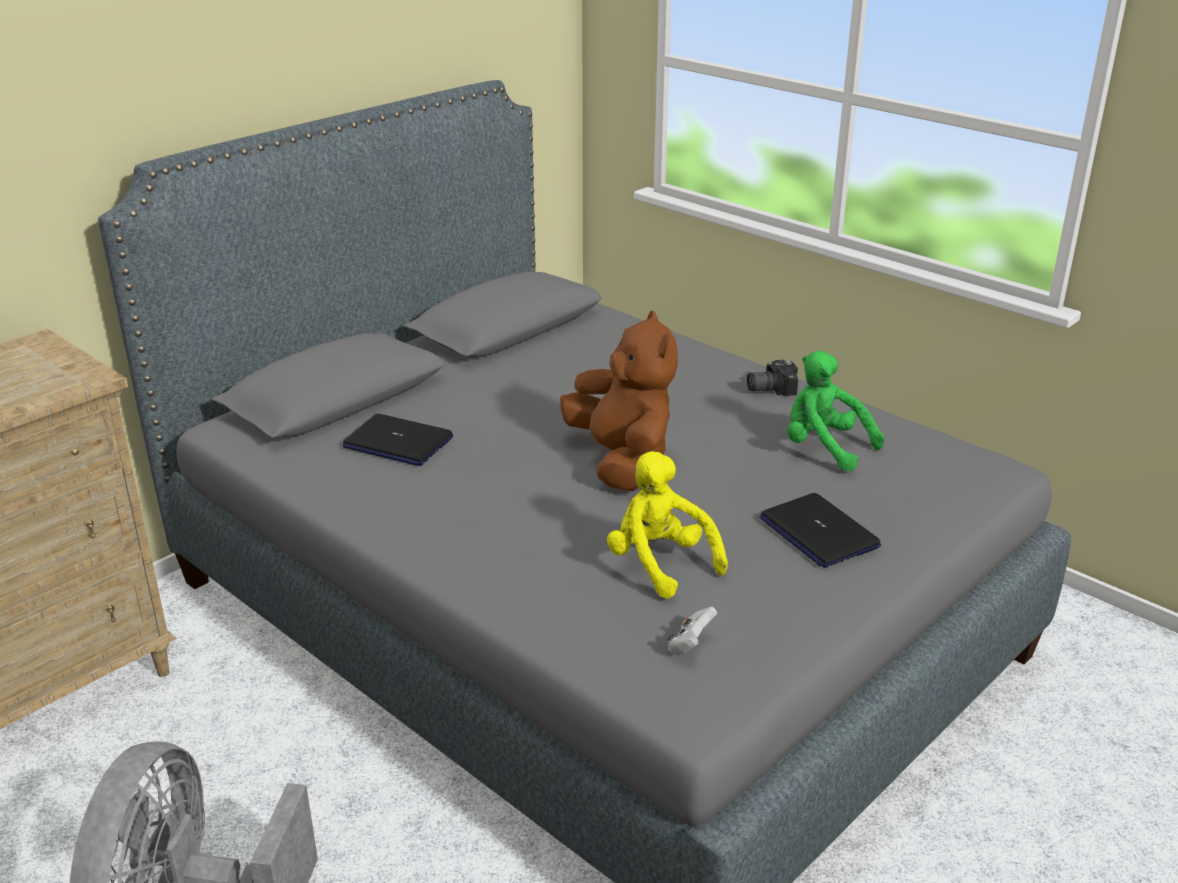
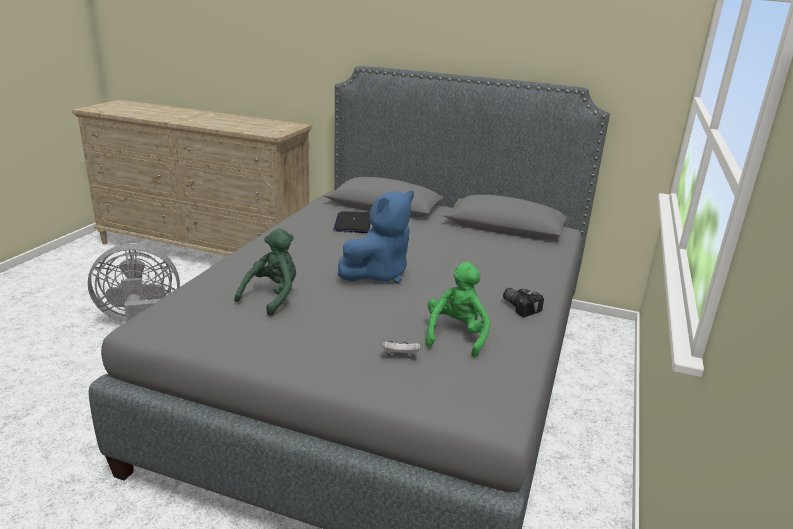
camera: 65 degrees right, 5 degrees down
brown plush toy [560,310,678,492] -> blue plush toy [338,191,414,284]
yellow plush toy [607,451,728,599] -> green plush toy [234,228,296,316]
white game controller [668,607,717,654] -> white game controller moved to [382,341,420,357]
laptop [759,493,881,568] -> none

